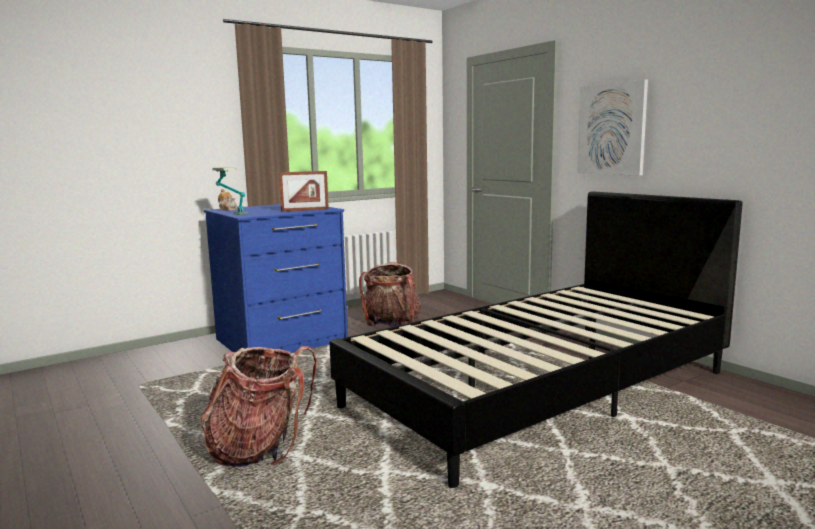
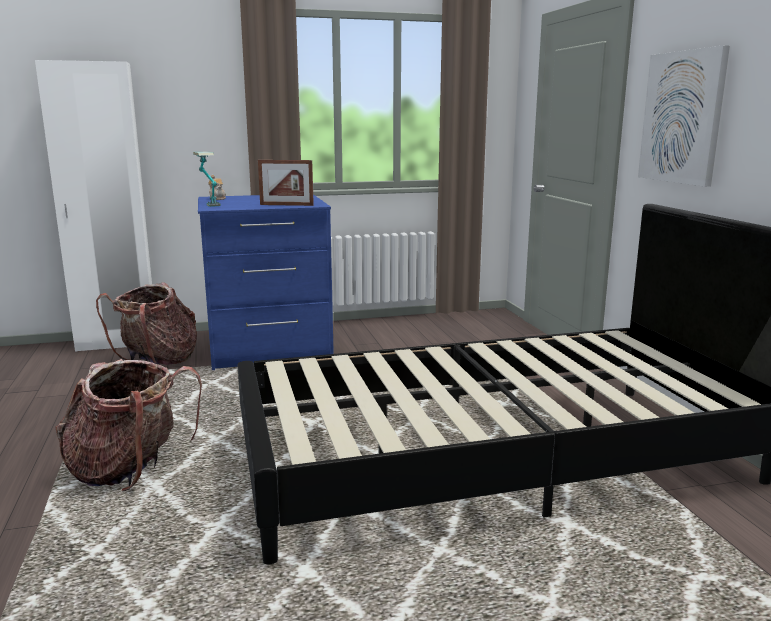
camera: 20 degrees right, 5 degrees up
backpack [359,262,421,326] -> backpack moved to [96,282,197,365]
none -> white wardrobe [35,60,152,352]

